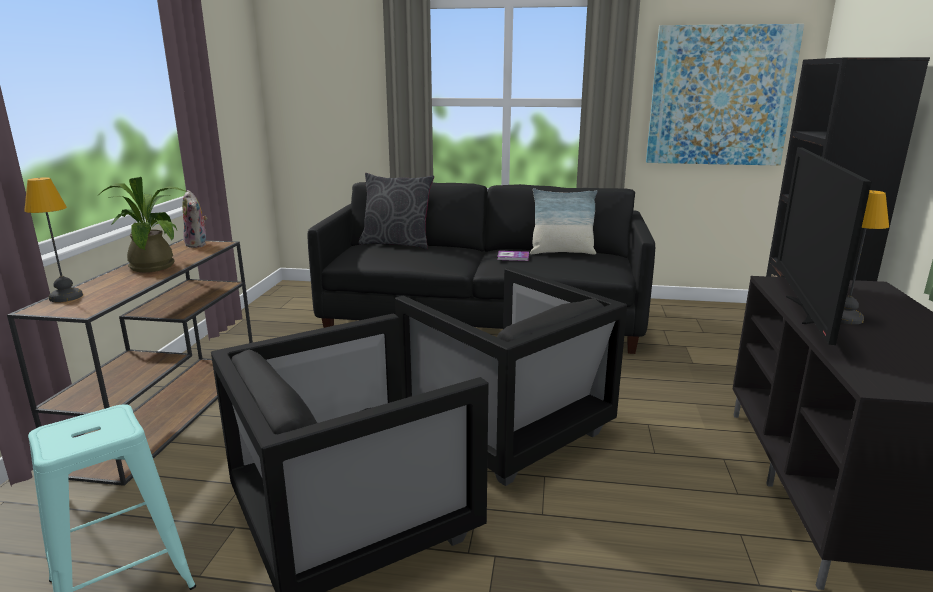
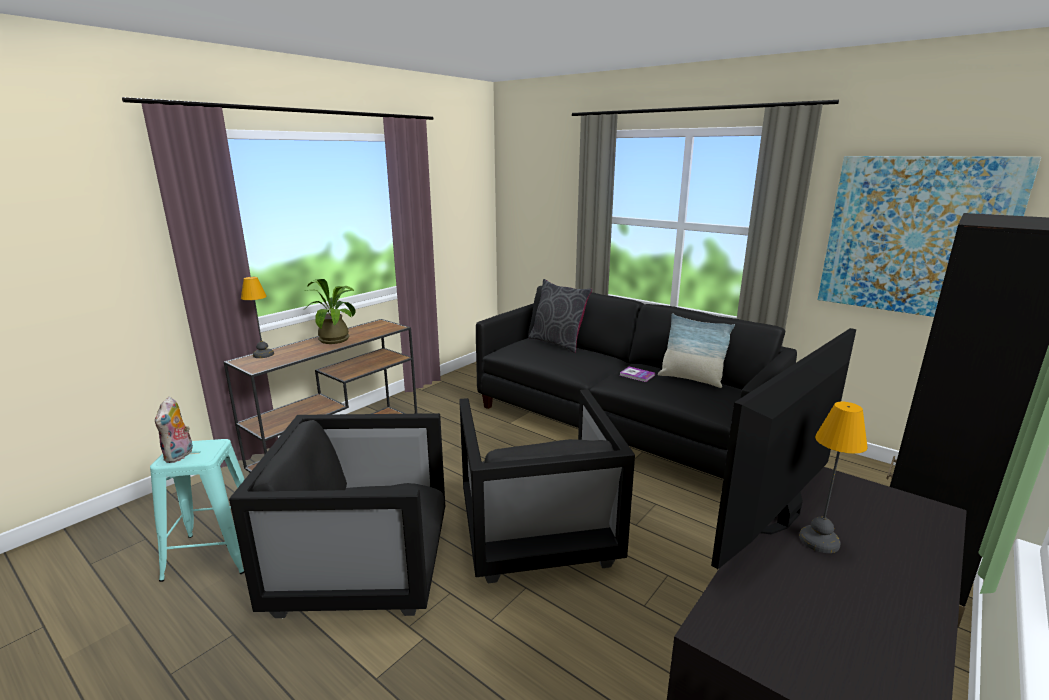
camera: 30 degrees right, 0 degrees up
plush toy [183,190,207,248] -> plush toy moved to [155,397,194,463]

